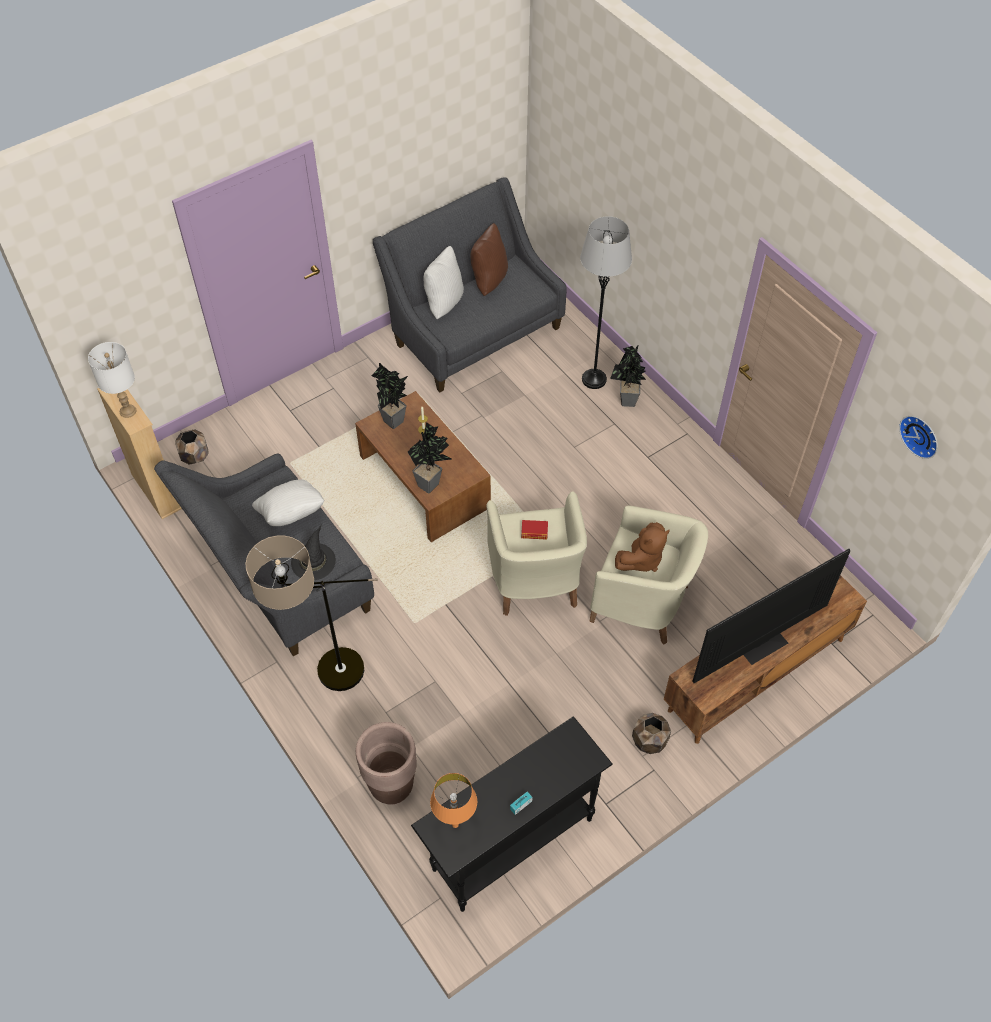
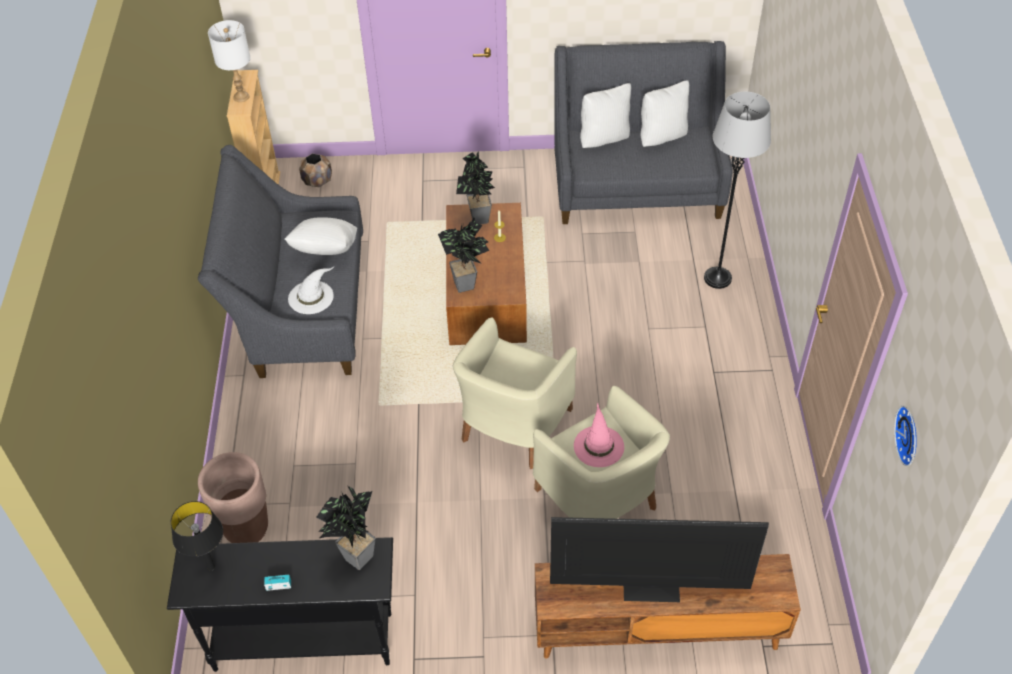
camera: 35 degrees right, 5 degrees down
floor lamp [245,536,378,691] -> none
black hat [291,524,336,580] -> white hat [288,266,335,314]
orange table lamp [430,773,477,828] -> black table lamp [171,501,223,571]
brown pillow [470,223,508,296] -> white pillow [641,80,689,147]
book [521,520,548,540] -> none
potted plant [610,346,646,407] -> potted plant moved to [316,486,376,570]
brown plush toy [615,522,670,572] -> pink hat [574,403,624,467]
brown planter [632,713,671,754] -> none

